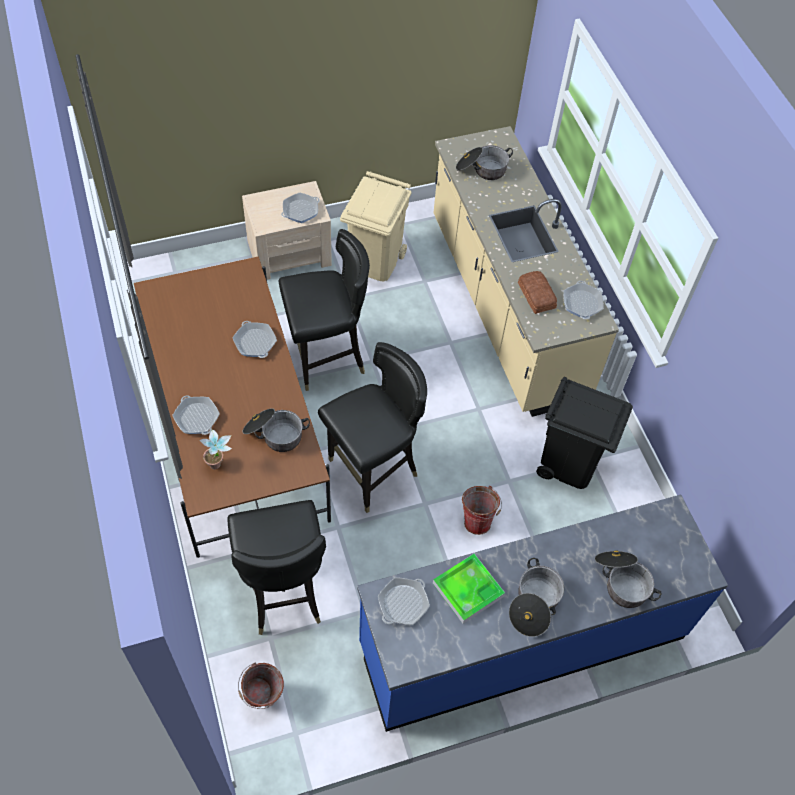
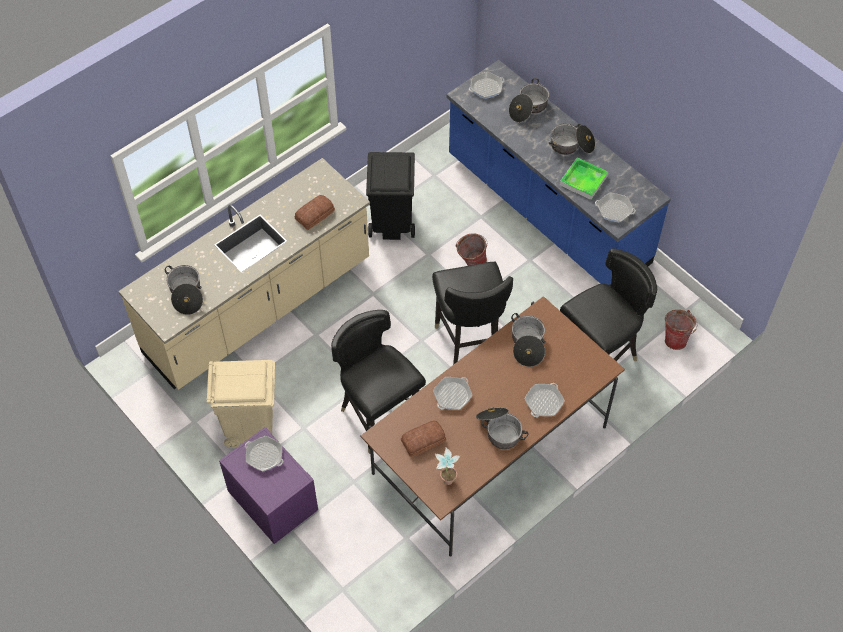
camera: 110 degrees left, 0 degrees up
potted plant [200,430,232,469] -> potted plant moved to [434,448,461,485]
beige nightstand [242,181,332,280] -> purple nightstand [219,427,318,544]
black chair [318,342,427,513] -> black chair turned 135 degrees counterclockwise [432,262,513,365]
frying pan [563,281,604,319] -> frying pan moved to [469,72,504,99]
none -> bread [401,421,446,457]
none -> cooking pot [476,407,528,449]

